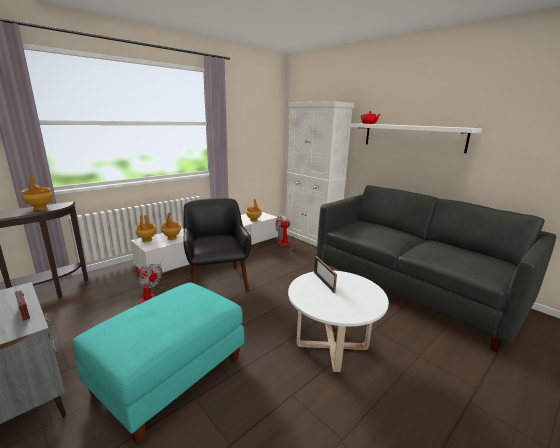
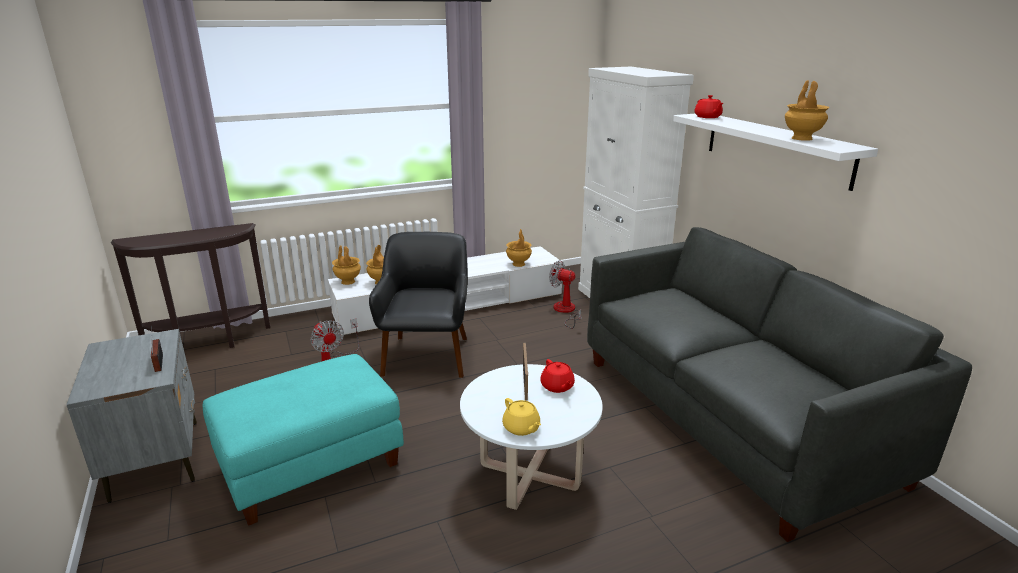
camera: 20 degrees right, 5 degrees up
brown vase [21,174,52,211] -> brown vase moved to [785,80,829,141]
none -> yellow teapot [502,398,541,436]
none -> red teapot [540,359,575,393]

